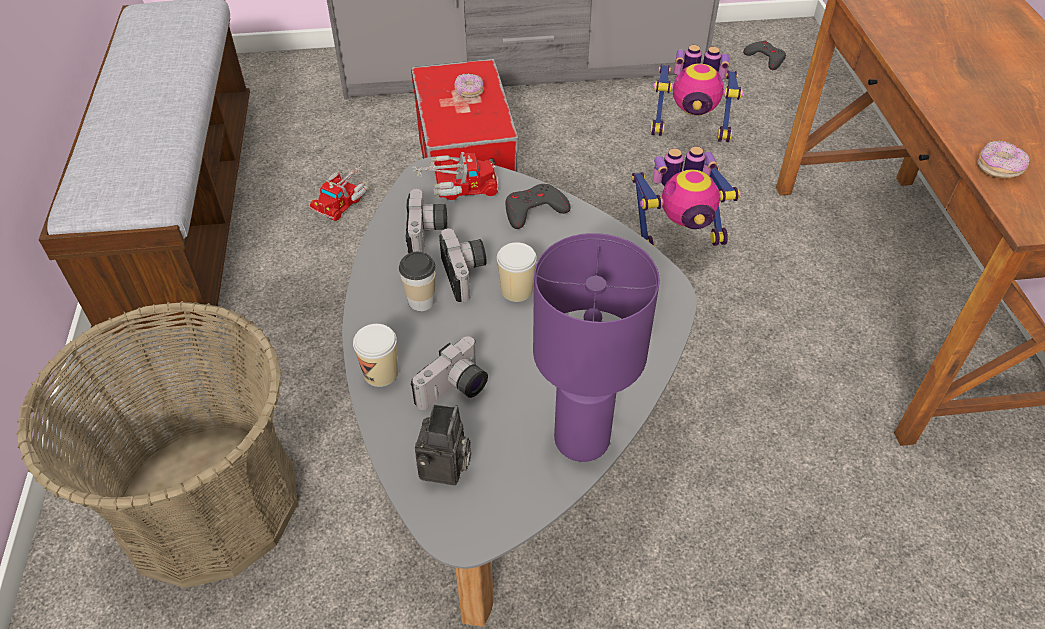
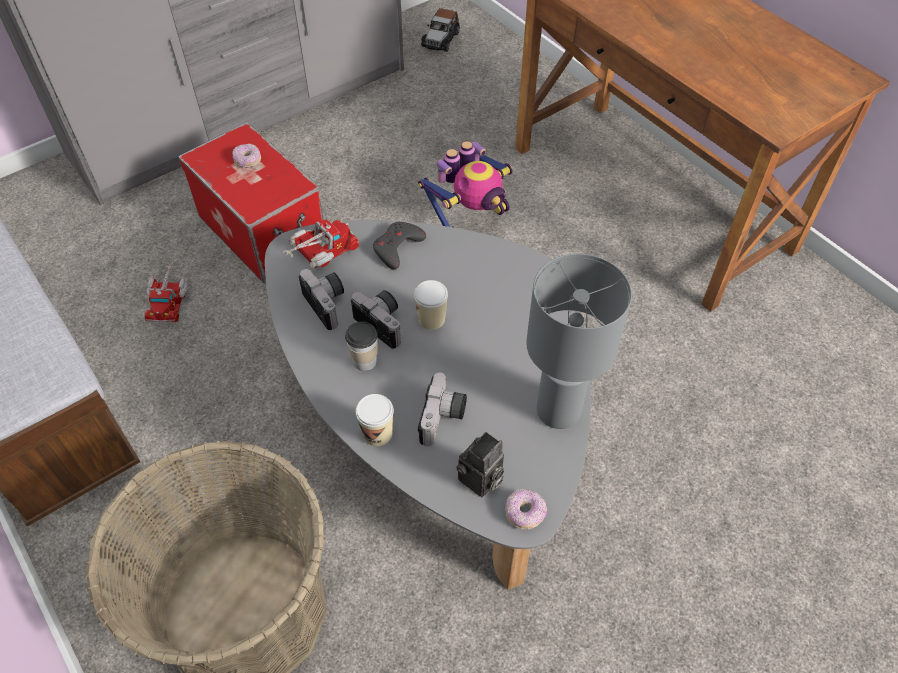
camera: 30 degrees left, 5 degrees up
camera [415,404,471,485] -> camera turned 60 degrees clockwise [456,432,504,497]
purple table lamp [533,233,660,462] -> grey table lamp [526,254,632,429]
toy robot [650,45,744,142] -> none
grey game controller [743,41,786,70] -> toy car [421,8,460,52]
donut [977,141,1030,178] -> donut moved to [505,489,547,530]

